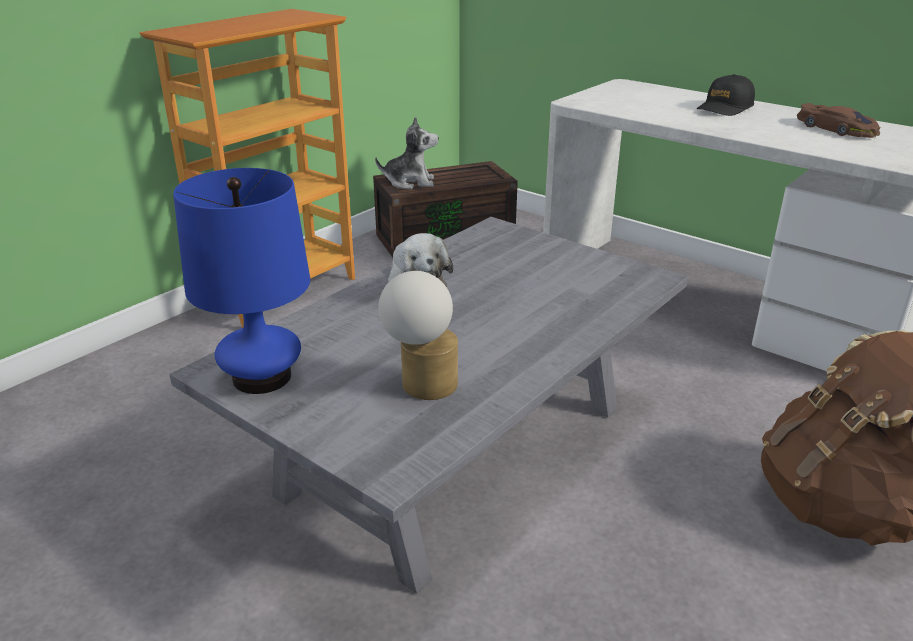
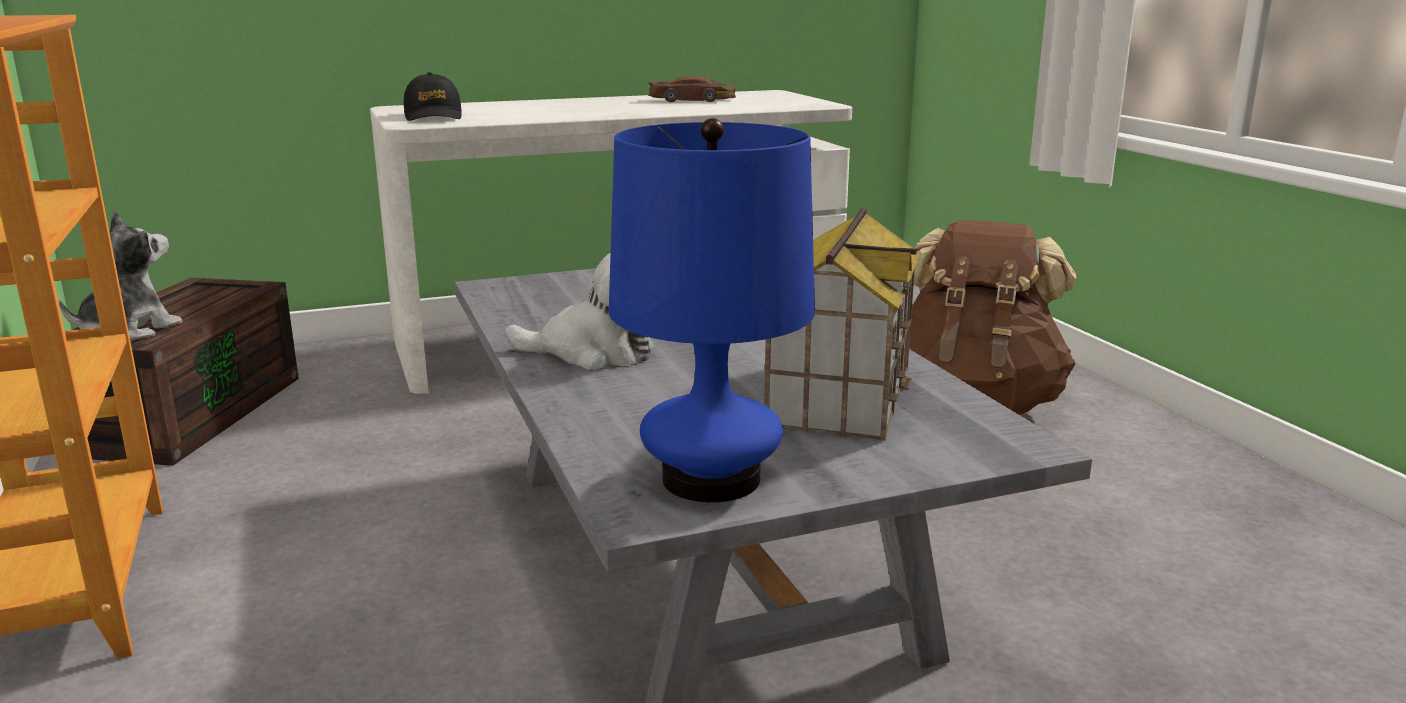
camera: 60 degrees left, 10 degrees down
table lamp [378,271,458,400] -> toy house [764,207,921,441]
black cap [697,74,755,116] -> black cap moved to [404,72,462,121]

